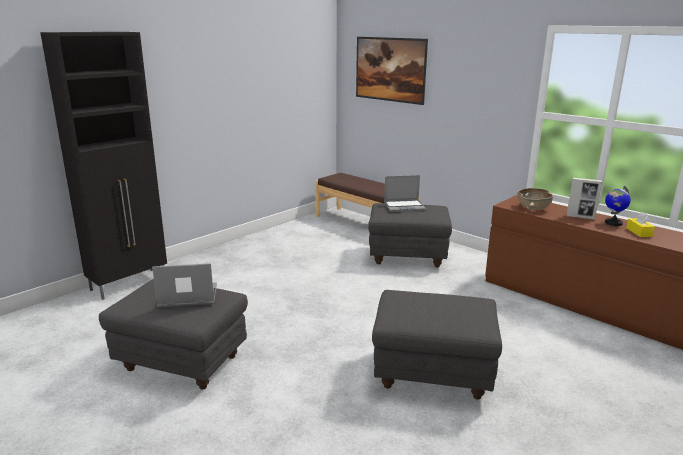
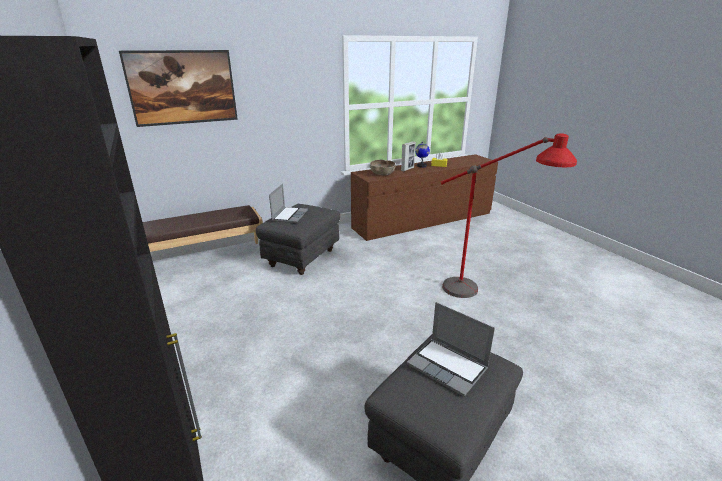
camera: 70 degrees left, 5 degrees up
laptop [152,263,217,308] -> laptop turned 60 degrees counterclockwise [407,302,495,397]
grey ottoman [372,290,502,399] -> red floor lamp [441,133,577,298]

